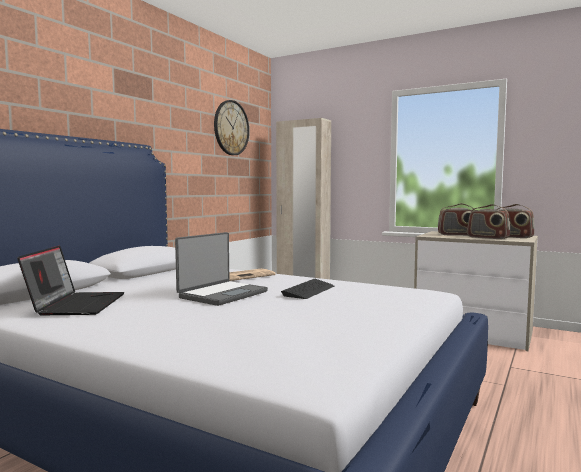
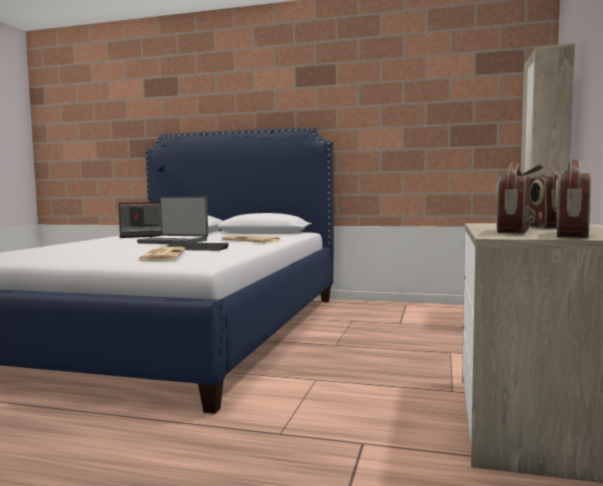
camera: 75 degrees right, 0 degrees up
wall clock [214,100,249,155] -> none
none -> newspaper [137,247,185,261]

